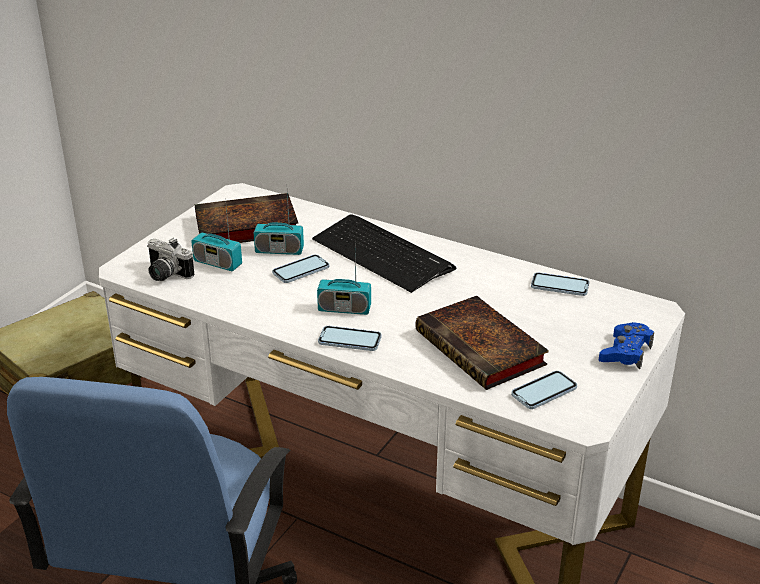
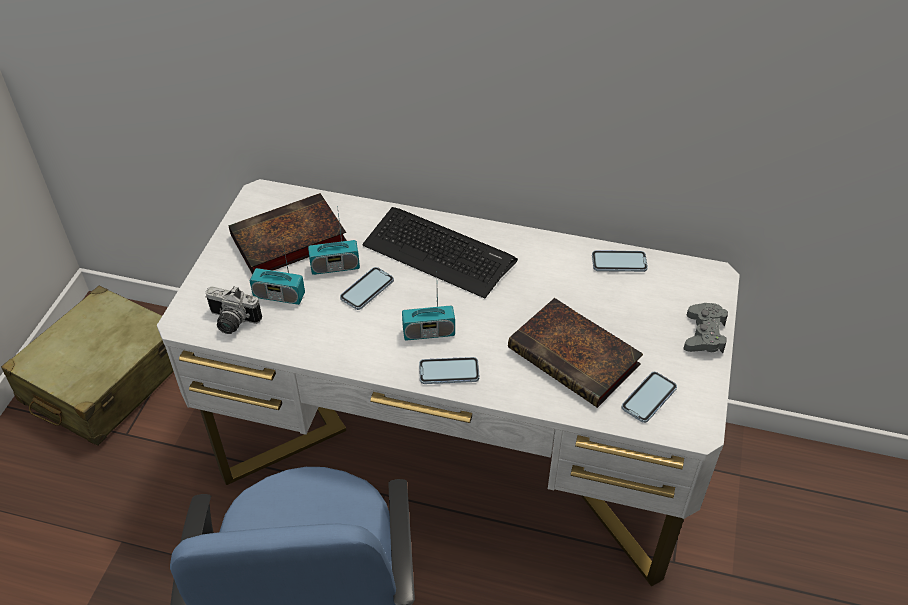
camera: 15 degrees left, 15 degrees up
blue game controller [599,322,654,370] -> grey game controller [684,303,728,353]

